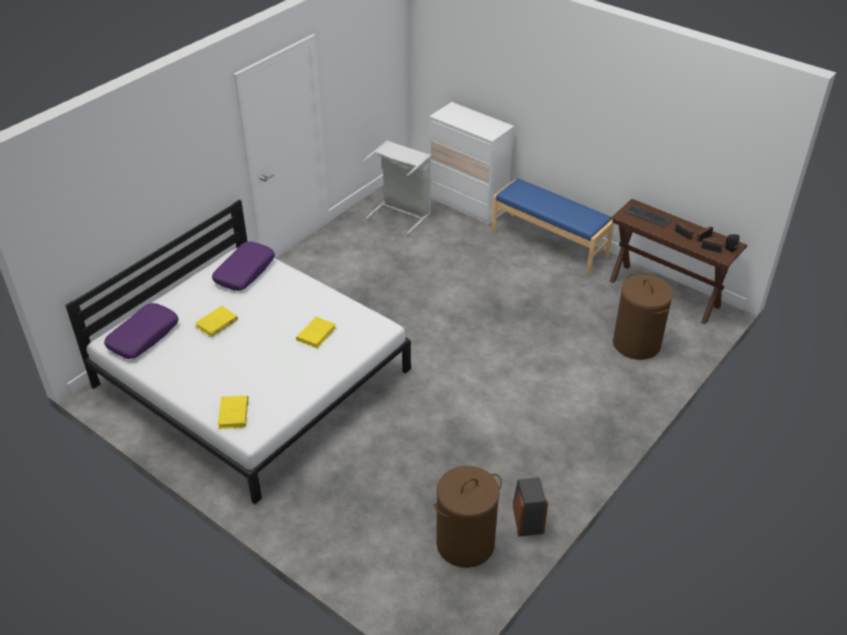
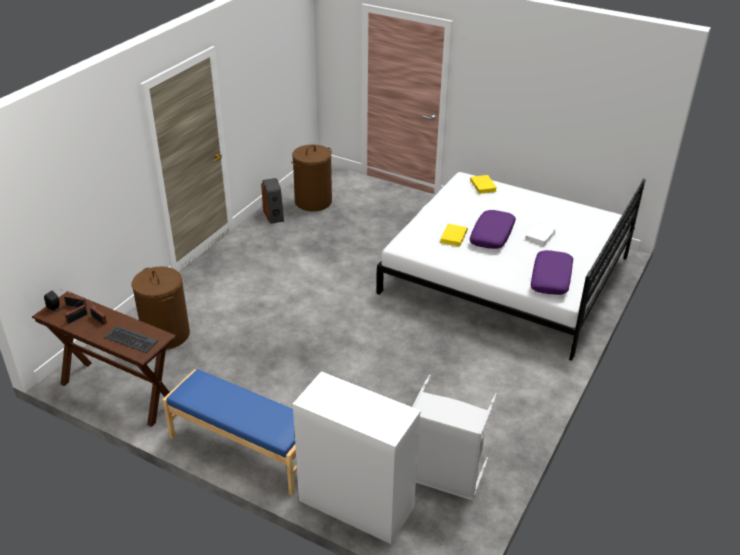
camera: 170 degrees right, 5 degrees down
purple pillow [104,303,178,359] -> purple pillow moved to [470,210,516,249]
yellow book [195,306,238,337] -> white book [525,222,557,246]

